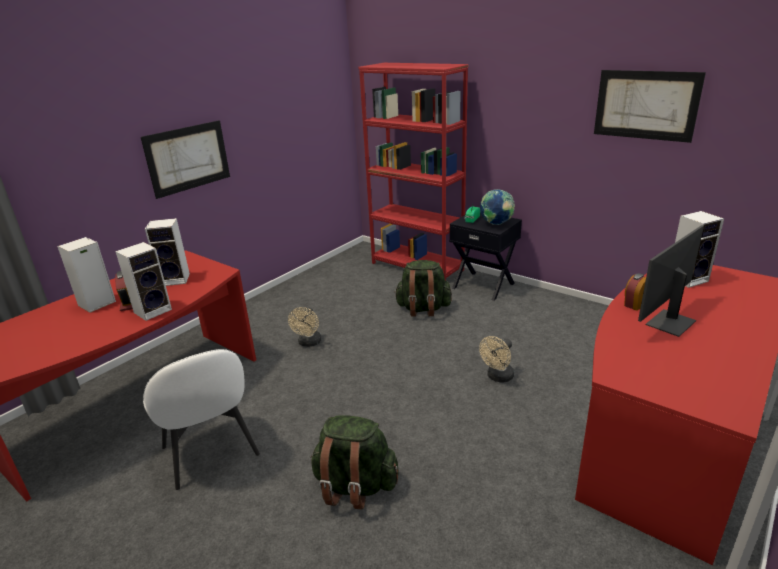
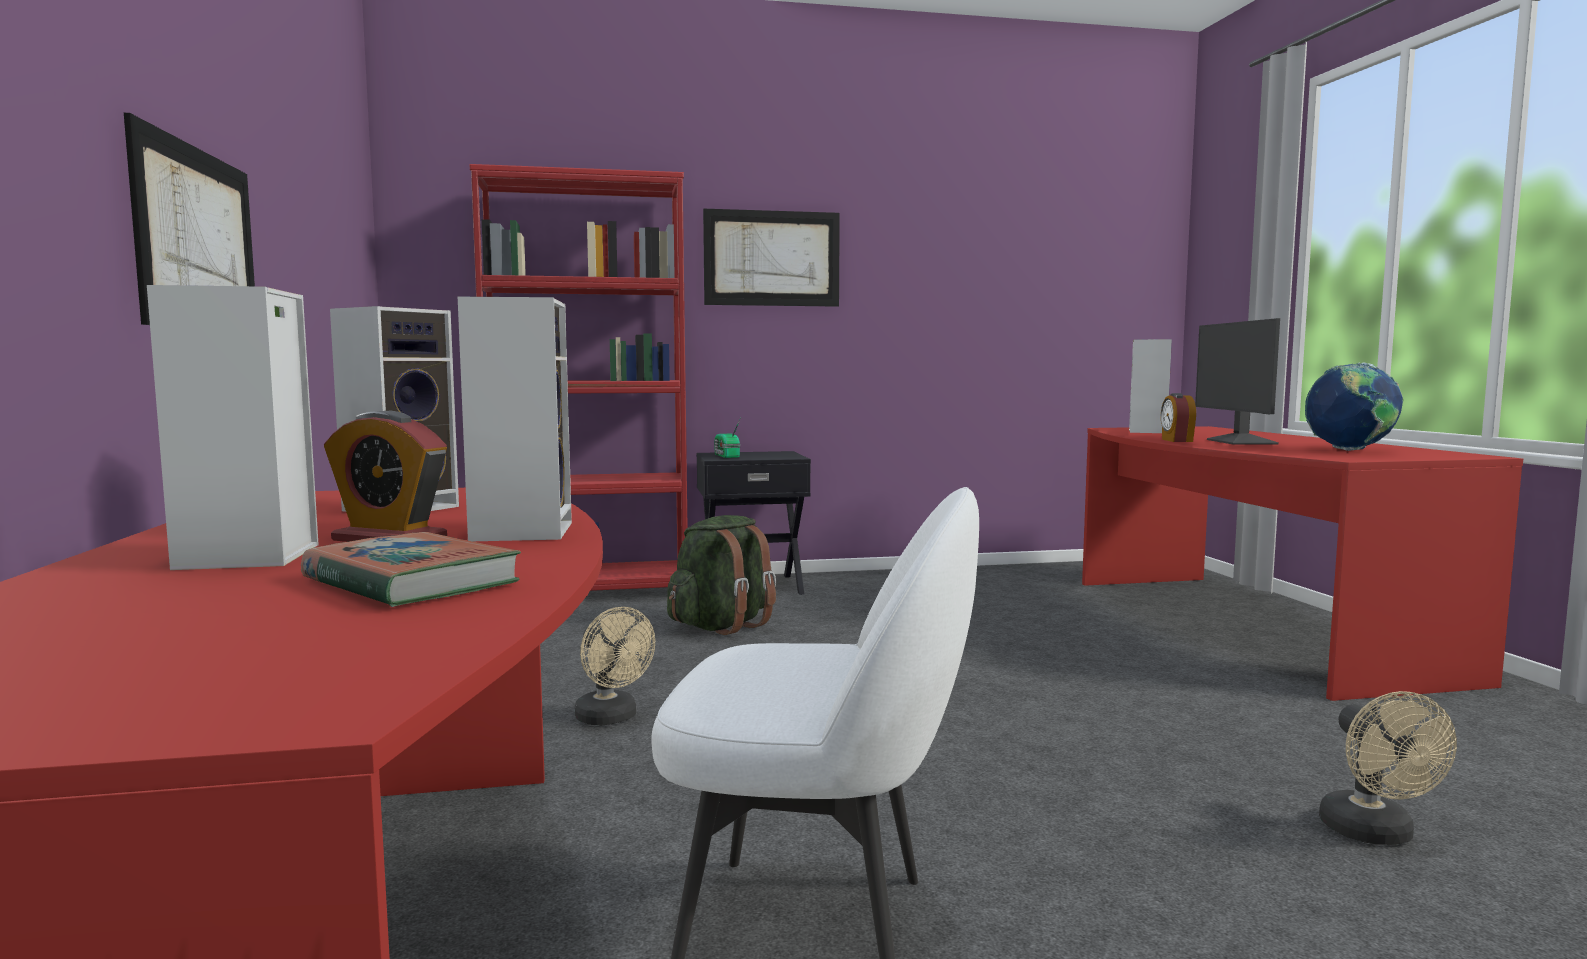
camera: 50 degrees left, 20 degrees down
green backpack [310,415,399,509] -> none
beige fan [479,336,514,383] -> beige fan moved to [1319,691,1457,845]
globe [480,189,515,225] -> globe moved to [1305,362,1403,451]
picture [594,70,706,143] -> picture moved to [703,209,840,307]
none -> book [301,532,521,607]

